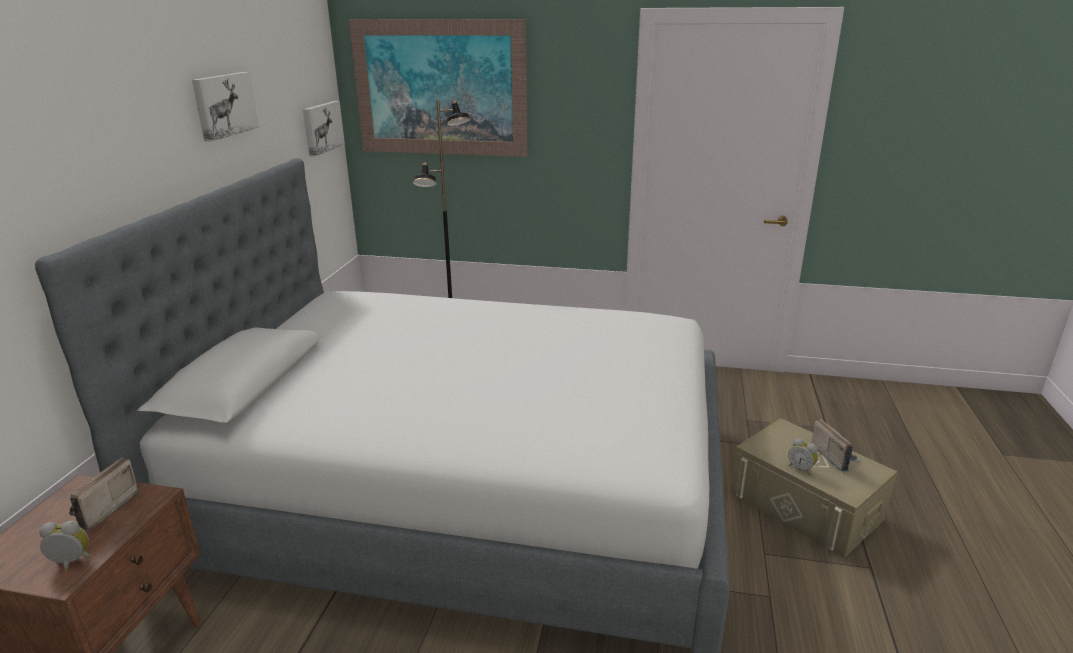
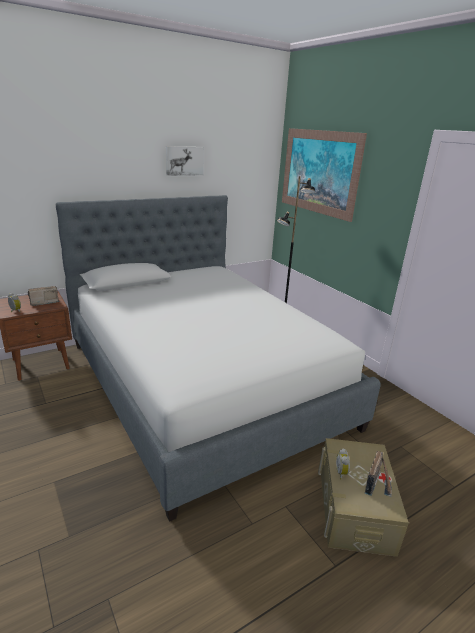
camera: 45 degrees right, 0 degrees up
picture [303,101,345,157] -> none

